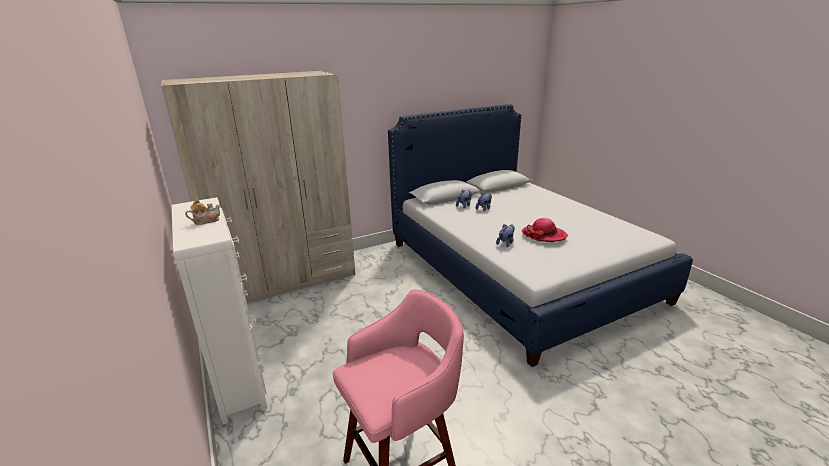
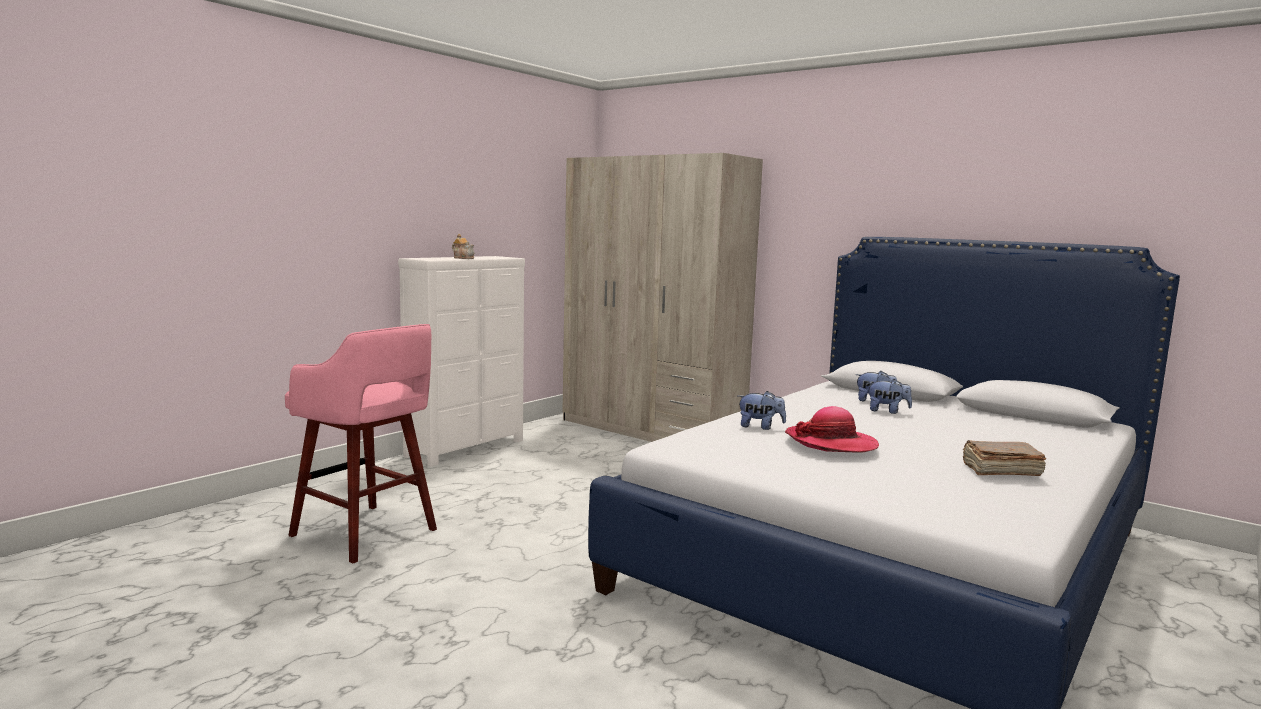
camera: 65 degrees right, 15 degrees down
none -> brown book [962,440,1046,476]

